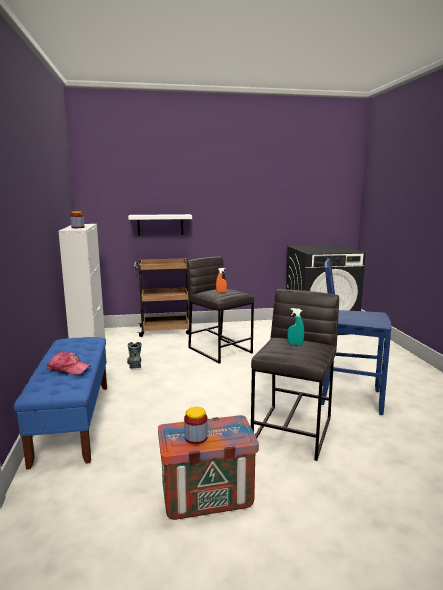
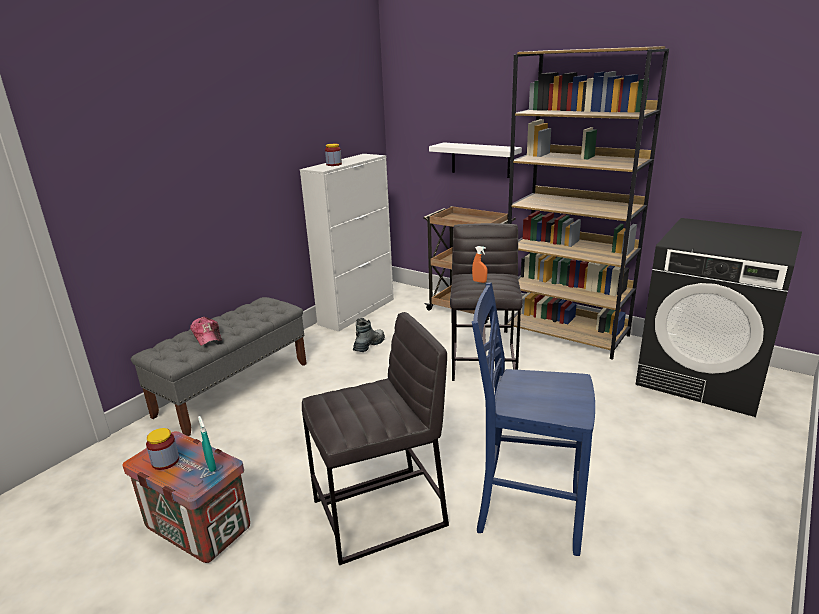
camera: 45 degrees right, 10 degrees up
blue bench [14,337,107,469] -> grey bench [131,297,307,436]
turquoise spray bottle [287,308,304,345] -> turquoise spray bottle moved to [198,416,216,472]
blue chair [321,258,391,415] -> blue chair turned 45 degrees counterclockwise [472,282,595,556]
none -> brown bookcase [504,46,669,360]

